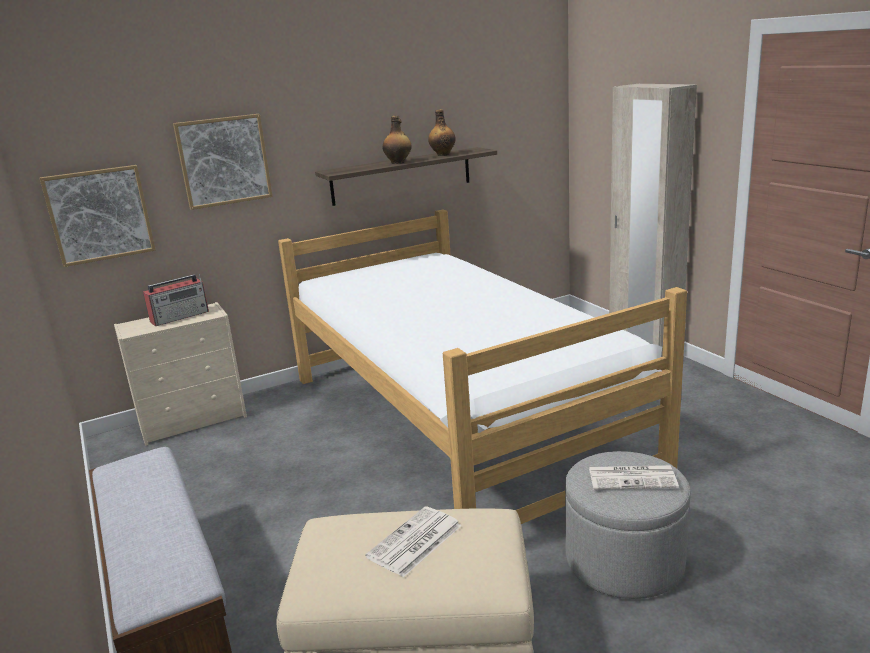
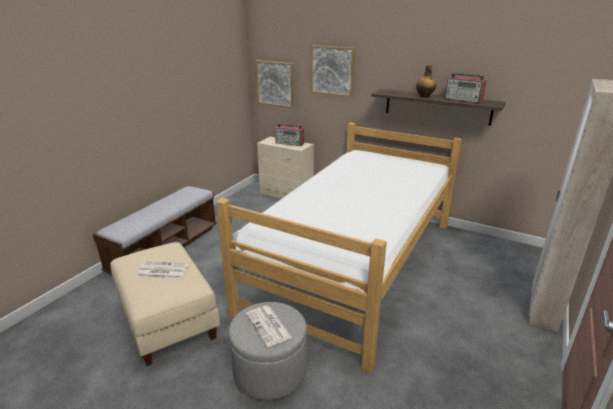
camera: 55 degrees right, 5 degrees up
bottle [428,109,456,156] -> radio [445,73,487,103]

